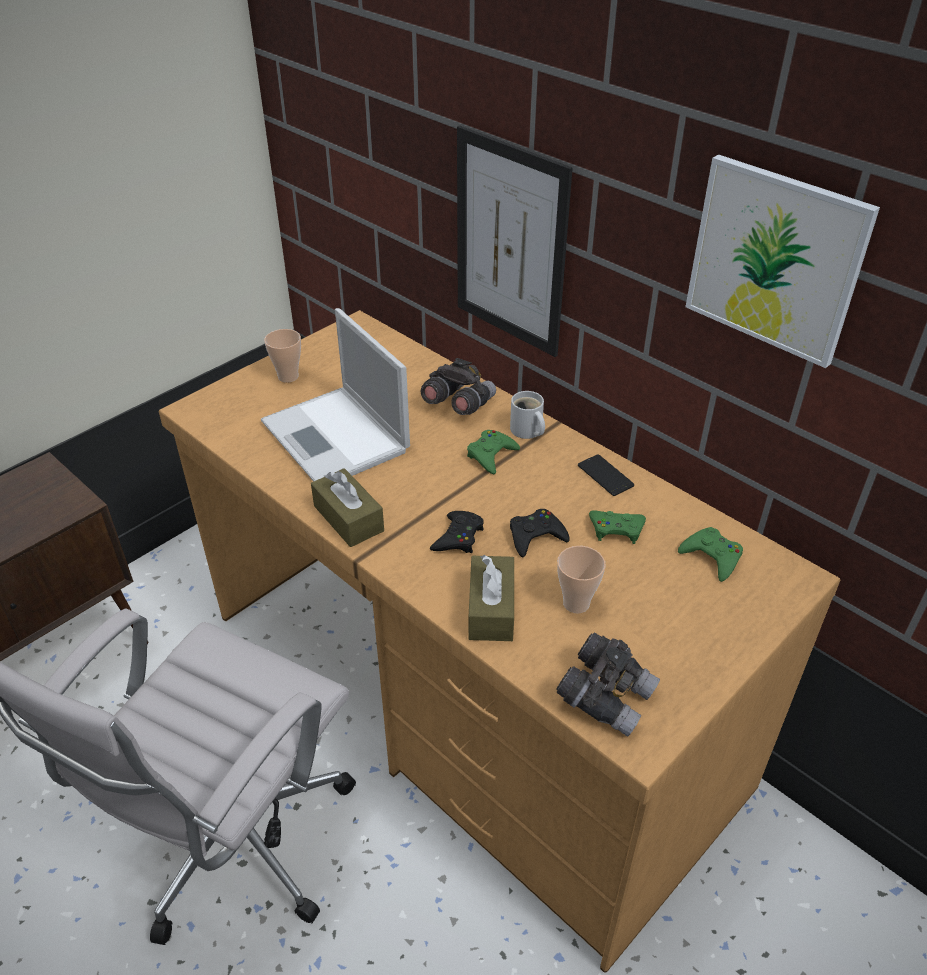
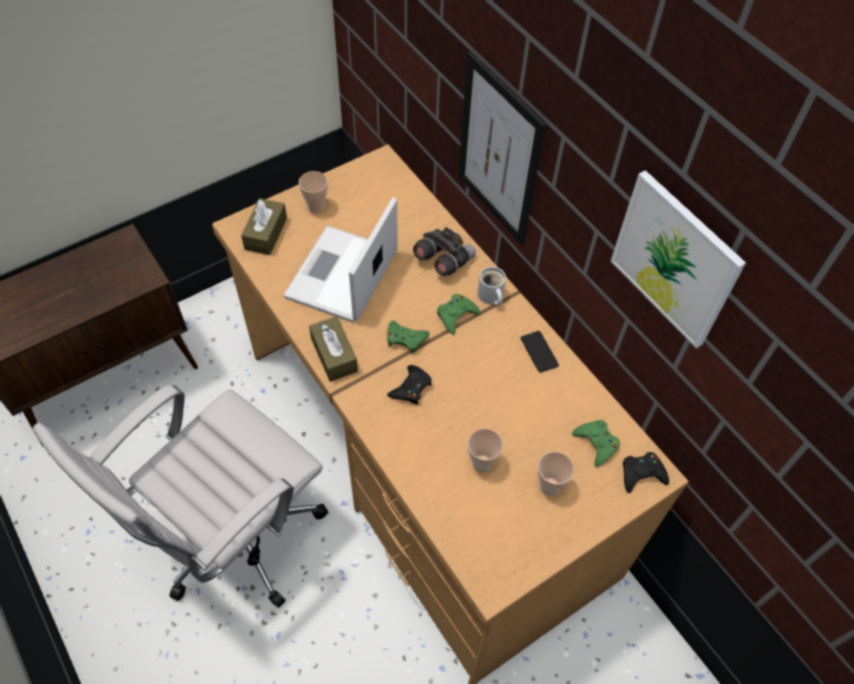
camera: 10 degrees right, 15 degrees up
laptop [261,308,410,482] -> laptop turned 45 degrees clockwise [283,197,398,323]
brown tissue box [468,555,514,641] -> brown tissue box moved to [241,198,287,255]
black game controller [510,509,570,557] -> black game controller moved to [623,452,669,493]
grey binoculars [556,633,660,737] -> none
green game controller [589,510,646,544] -> green game controller moved to [387,321,430,354]
none -> cup [538,451,574,496]

